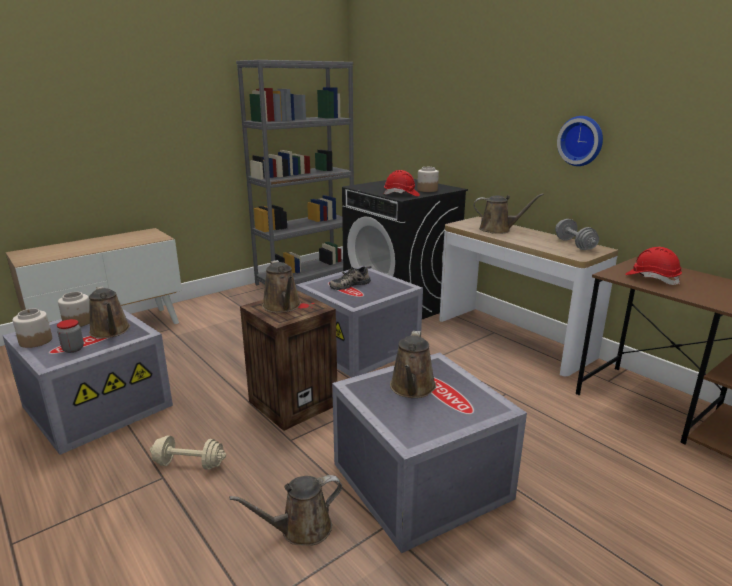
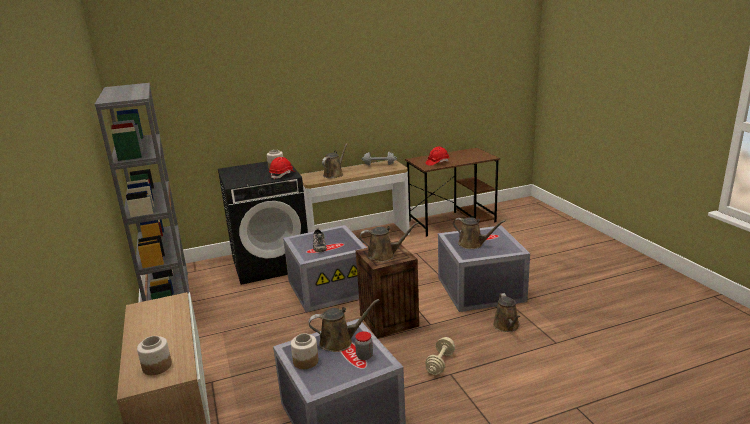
camera: 70 degrees left, 0 degrees up
jar [13,309,52,348] -> jar moved to [137,336,172,375]
wall clock [557,116,603,166] -> none

